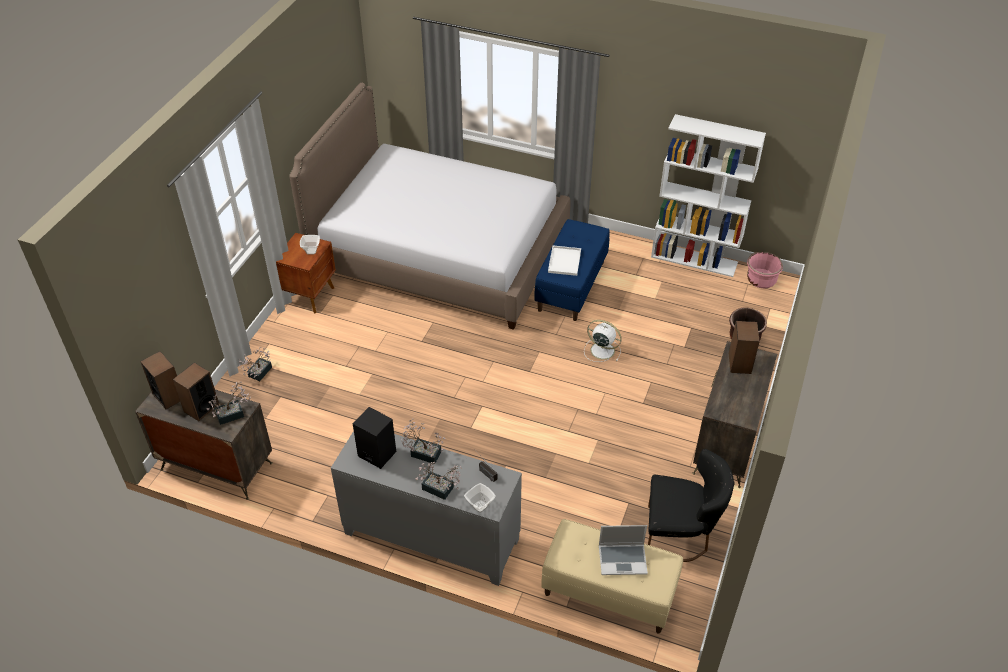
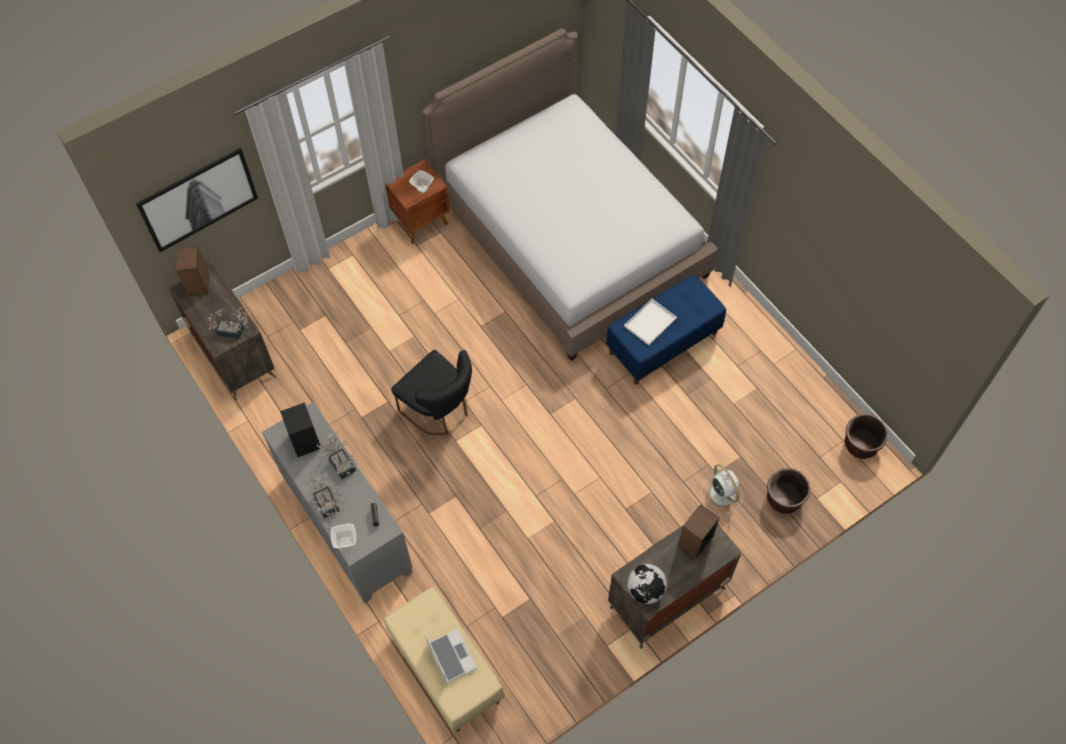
camera: 35 degrees right, 15 degrees up
speaker [173,363,219,421] -> none
potted plant [239,347,272,381] -> none
white fan [584,320,622,362] -> white fan moved to [701,464,743,514]
laptop [599,525,648,575] -> laptop turned 150 degrees counterclockwise [424,628,477,684]
black chair [648,449,735,562] -> black chair moved to [391,350,472,435]
white bookcase [651,114,766,277] -> none
pink planter [747,252,783,288] -> brown planter [844,414,888,459]
none -> picture [136,148,258,252]
none -> globe [627,564,667,604]

